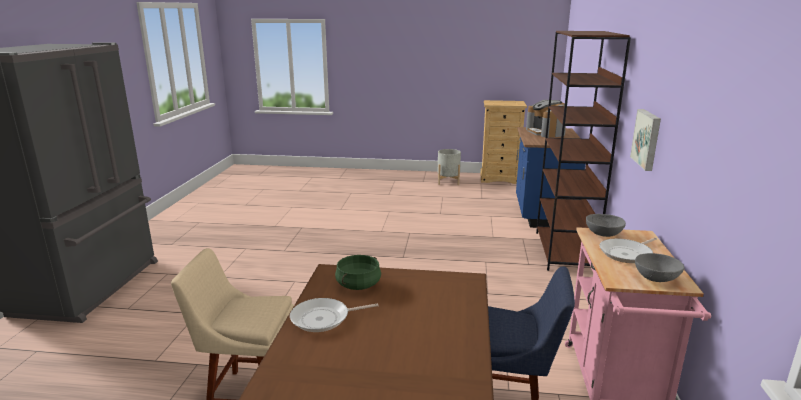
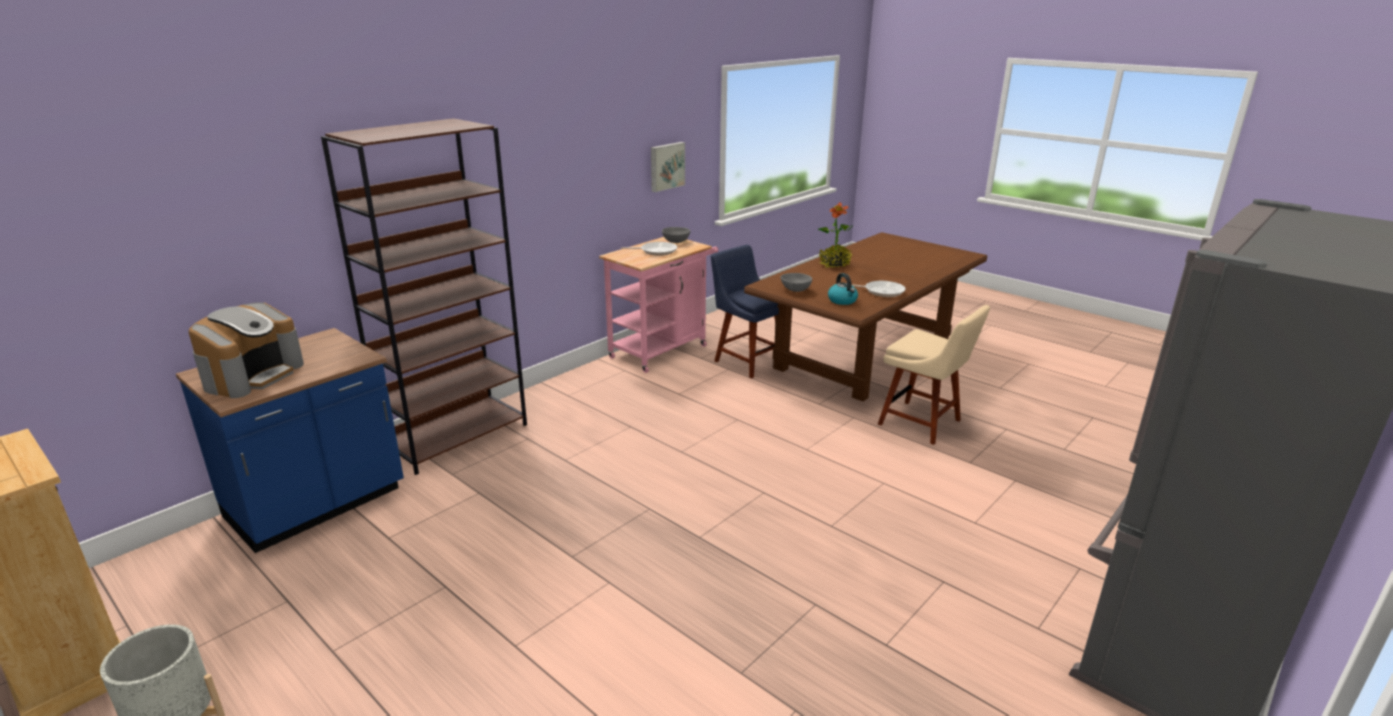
camera: 145 degrees left, 5 degrees up
green cooking pot [335,255,381,290] -> kettle [828,273,858,305]
grey bowl [586,214,626,237] -> grey bowl moved to [781,273,812,292]
picture [630,109,661,171] -> picture moved to [651,142,685,192]
none -> potted plant [818,202,853,268]

